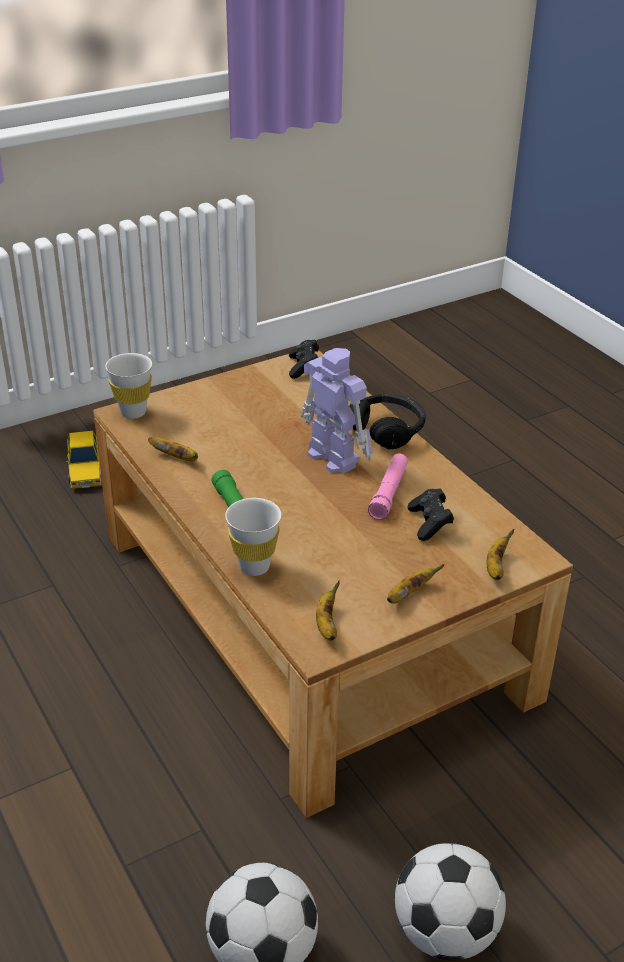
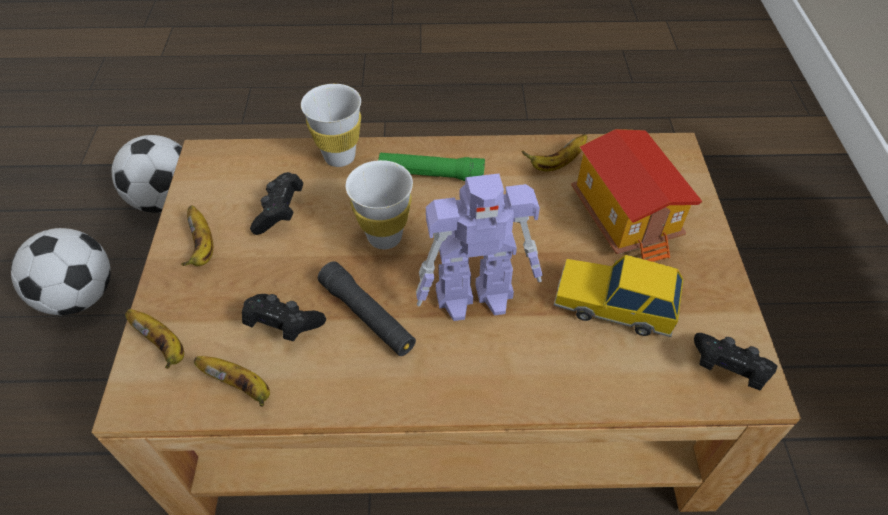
camera: 120 degrees right, 15 degrees up
toy car [66,431,102,489] -> toy car moved to [553,254,684,337]
white cup [105,353,152,419] -> white cup moved to [346,160,413,249]
banana [316,580,340,641] -> banana moved to [194,356,270,407]
black headphones [349,394,426,449] -> none
pink flashlight [368,453,408,520] -> black flashlight [318,261,416,356]
none -> black game controller [250,172,303,235]
none -> toy house [571,129,702,262]

